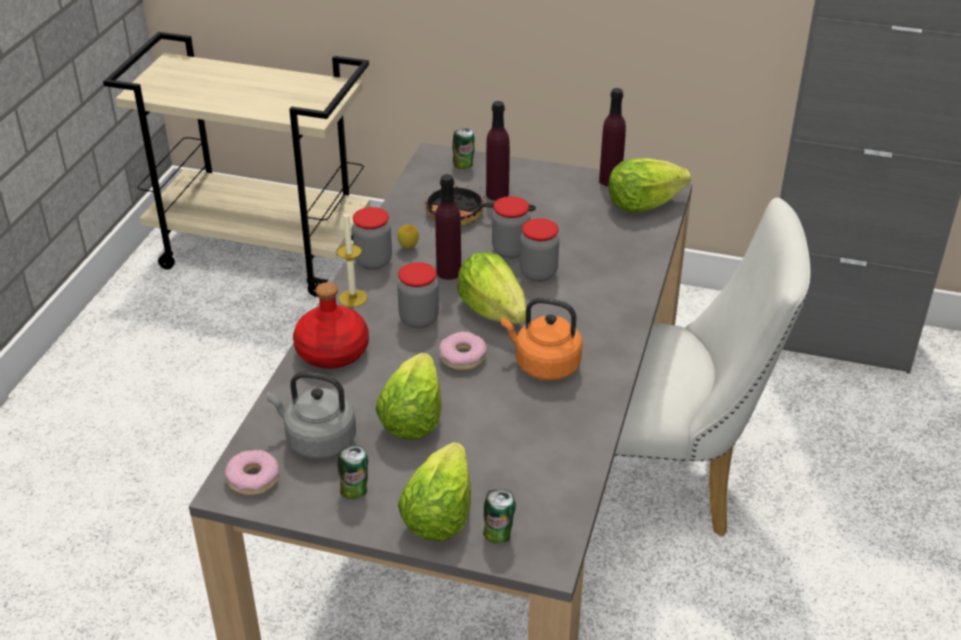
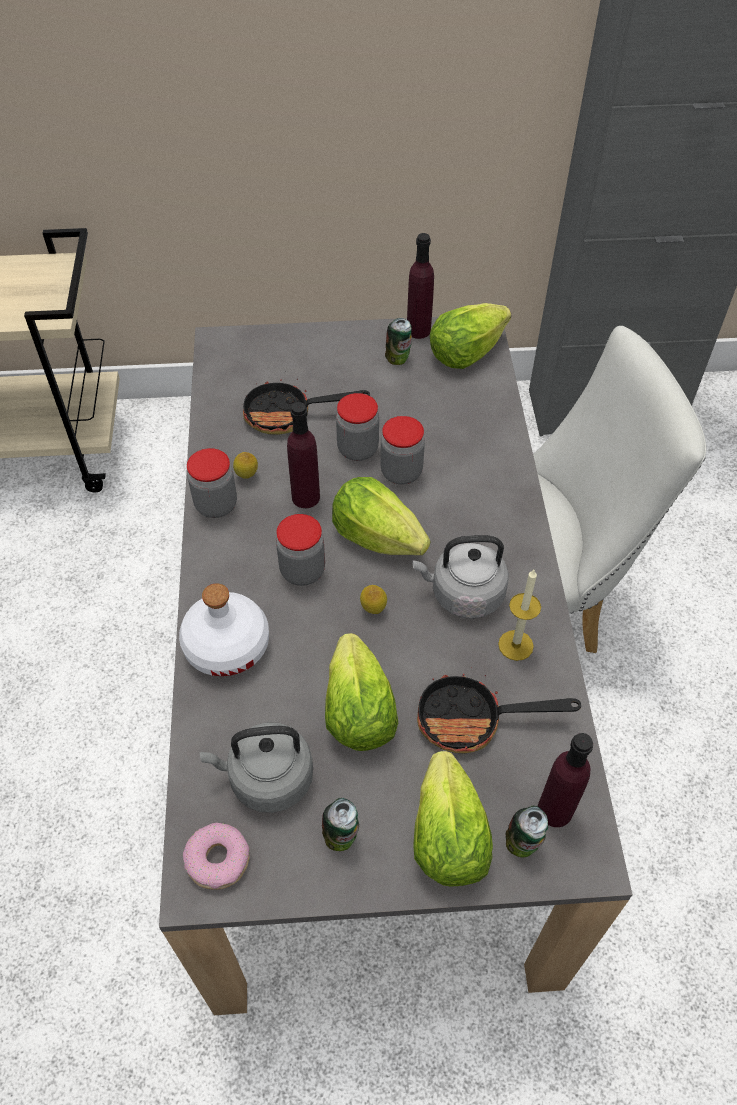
camera: 20 degrees left, 15 degrees up
red bottle [293,282,369,369] -> white bottle [179,583,269,676]
candle [337,210,367,307] -> candle moved to [498,570,541,661]
donut [439,332,487,370] -> lemon [360,585,387,614]
can [452,128,475,169] -> can moved to [385,318,412,365]
purple bottle [486,101,510,201] -> purple bottle moved to [538,733,593,827]
orange kettle [501,298,583,380] -> grey kettle [412,535,509,619]
none -> frying pan [417,667,581,754]

